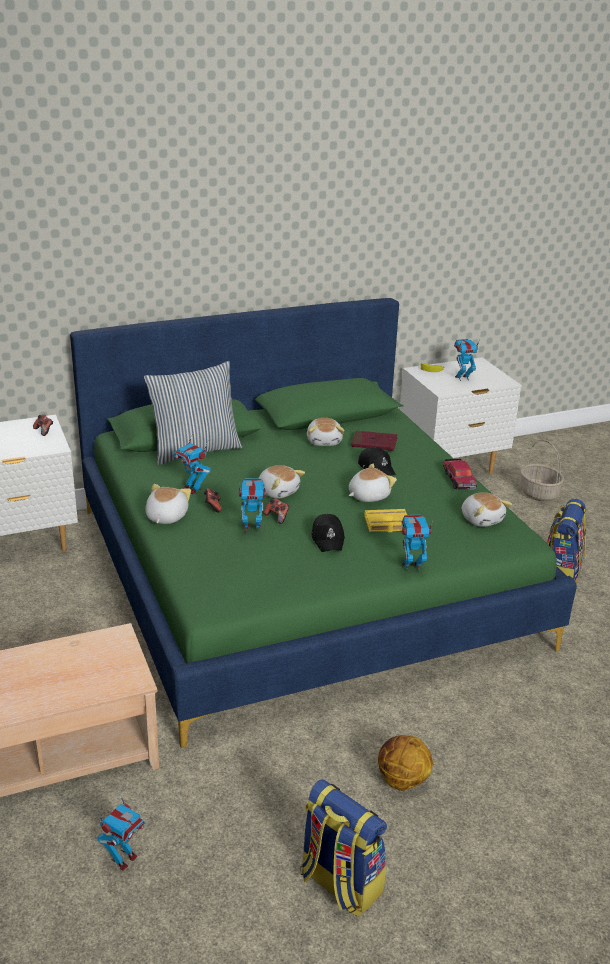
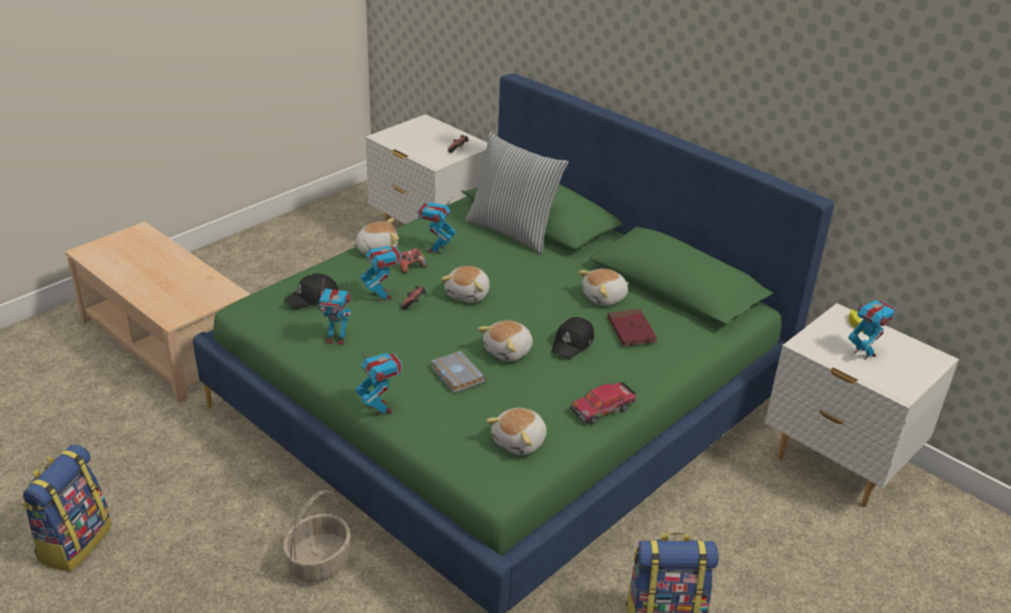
camera: 65 degrees right, 5 degrees up
toy robot [96,790,145,871] -> toy robot moved to [317,281,350,345]
black cap [312,514,345,552] -> black cap moved to [284,273,338,309]
plush toy [349,464,397,502] -> plush toy turned 105 degrees clockwise [478,320,533,362]
yellow book [364,509,407,532] -> grey book [431,351,486,393]
basketball [378,735,433,791] -> none
basket [520,440,564,501] -> basket moved to [283,490,350,582]

